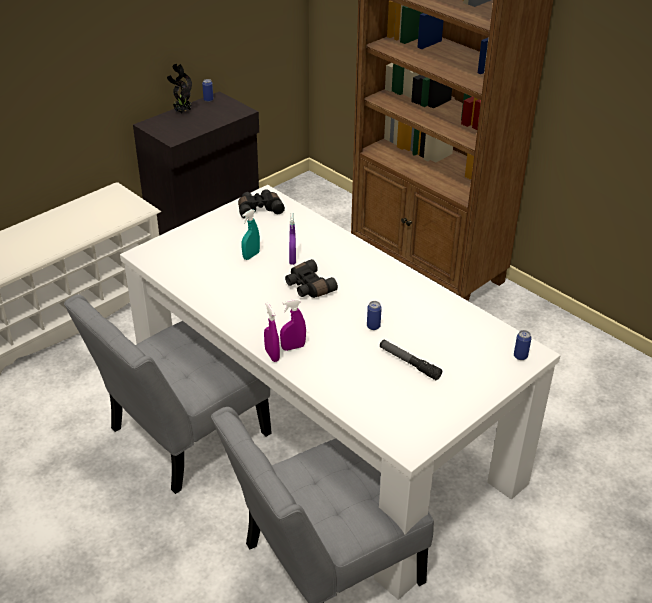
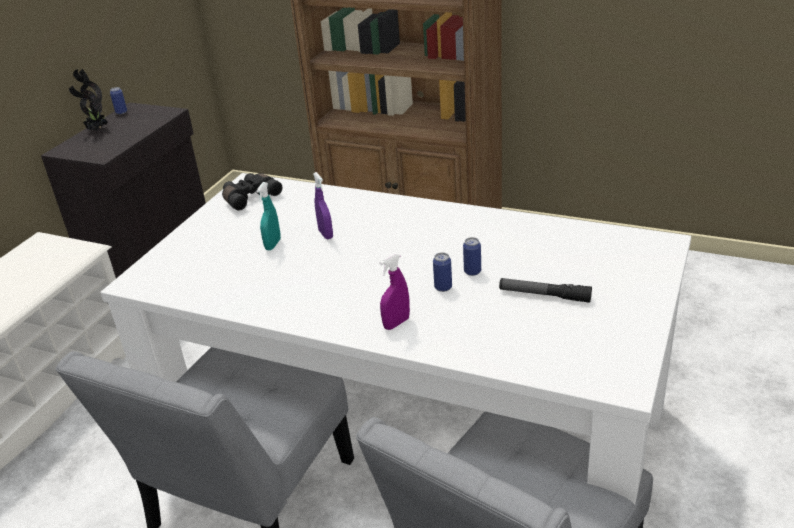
camera: 20 degrees left, 5 degrees down
purple spray bottle [264,302,280,362] -> none
black binoculars [285,259,338,298] -> none
can [514,330,532,360] -> can moved to [433,252,452,292]

